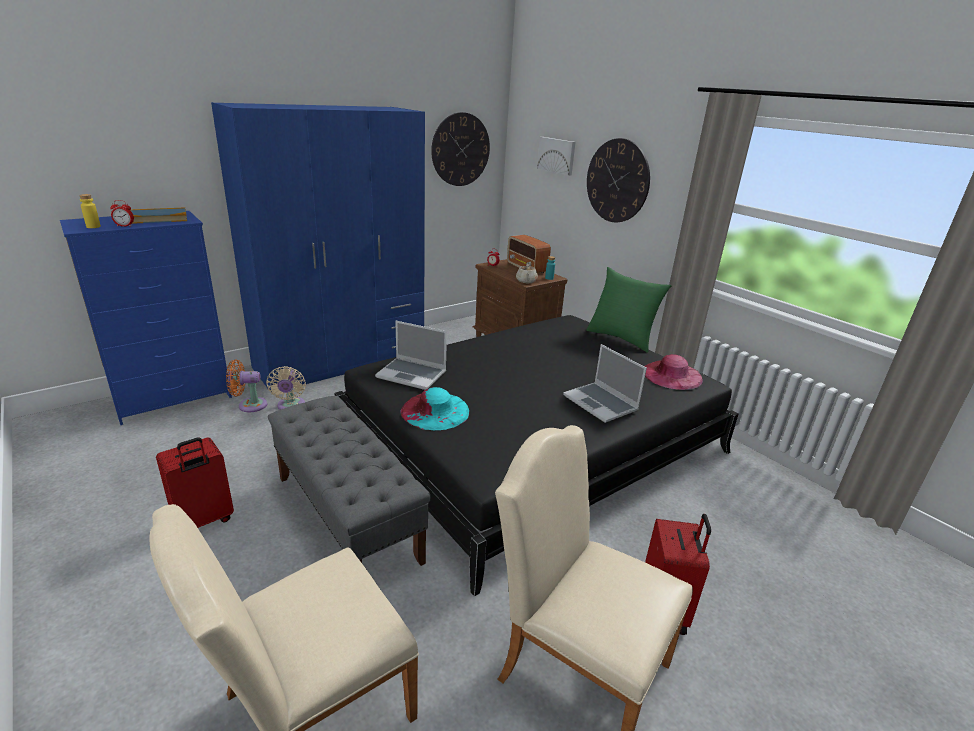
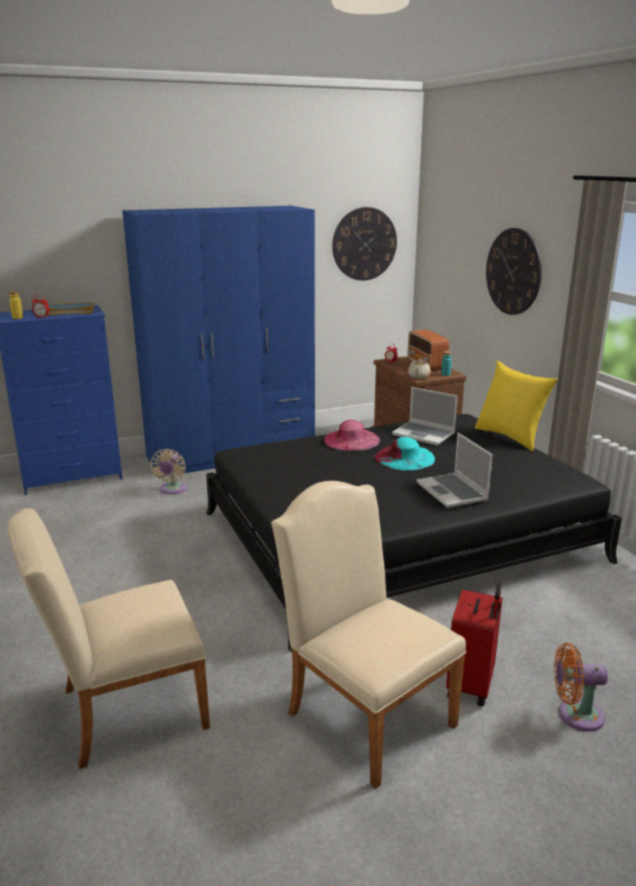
camera: 15 degrees right, 5 degrees down
red suitcase [156,437,234,528] -> none
orange fan [226,360,267,412] -> orange fan moved to [554,643,608,732]
grey bench [268,396,431,566] -> none
laptop [375,321,447,390] -> laptop moved to [392,387,458,446]
turquoise hat [400,387,469,430] -> turquoise hat moved to [375,437,435,470]
picture [537,137,576,176] -> none
green pillow [586,267,672,353] -> yellow pillow [475,361,558,451]
pink hat [644,354,703,390] -> pink hat moved to [324,420,380,451]

